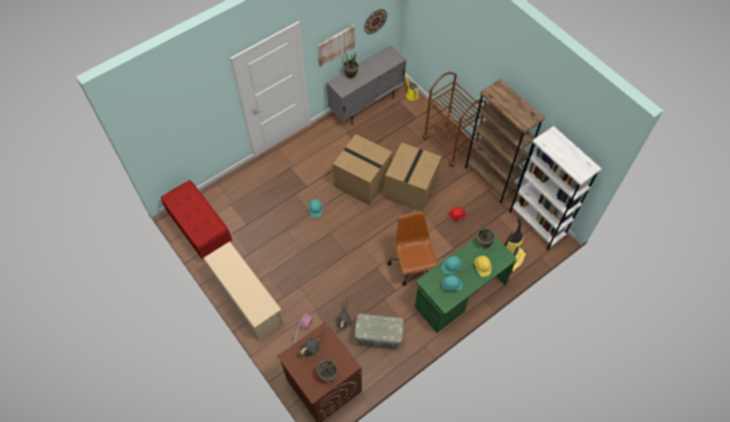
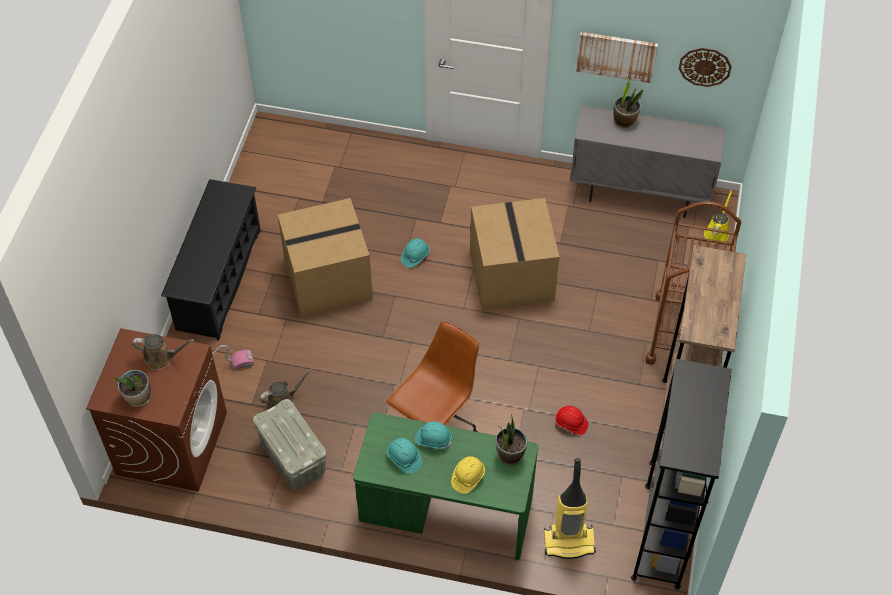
camera: 50 degrees right, 5 degrees down
red bench [161,180,232,261] -> none
beige shoe rack [203,241,283,339] -> black shoe rack [161,179,261,340]
cardboard box [384,143,442,212] -> cardboard box moved to [278,198,373,317]
white bookcase [509,126,602,250] -> black bookcase [631,359,732,590]

